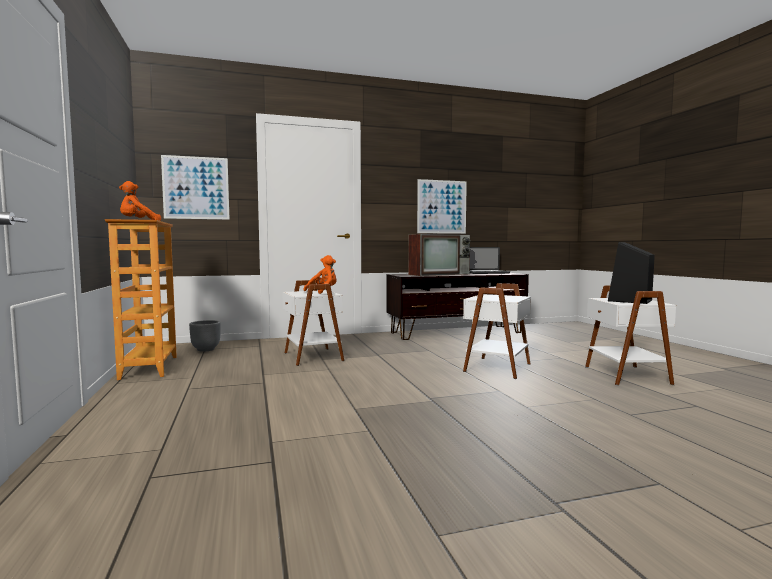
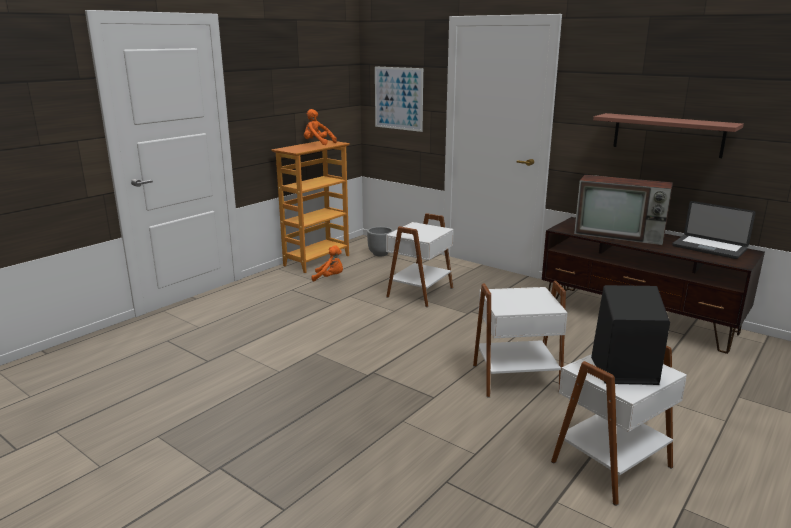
camera: 55 degrees right, 15 degrees up
orange plush toy [303,255,337,294] -> orange plush toy moved to [311,245,343,282]
picture [417,179,467,234] -> shelf [593,113,744,158]

